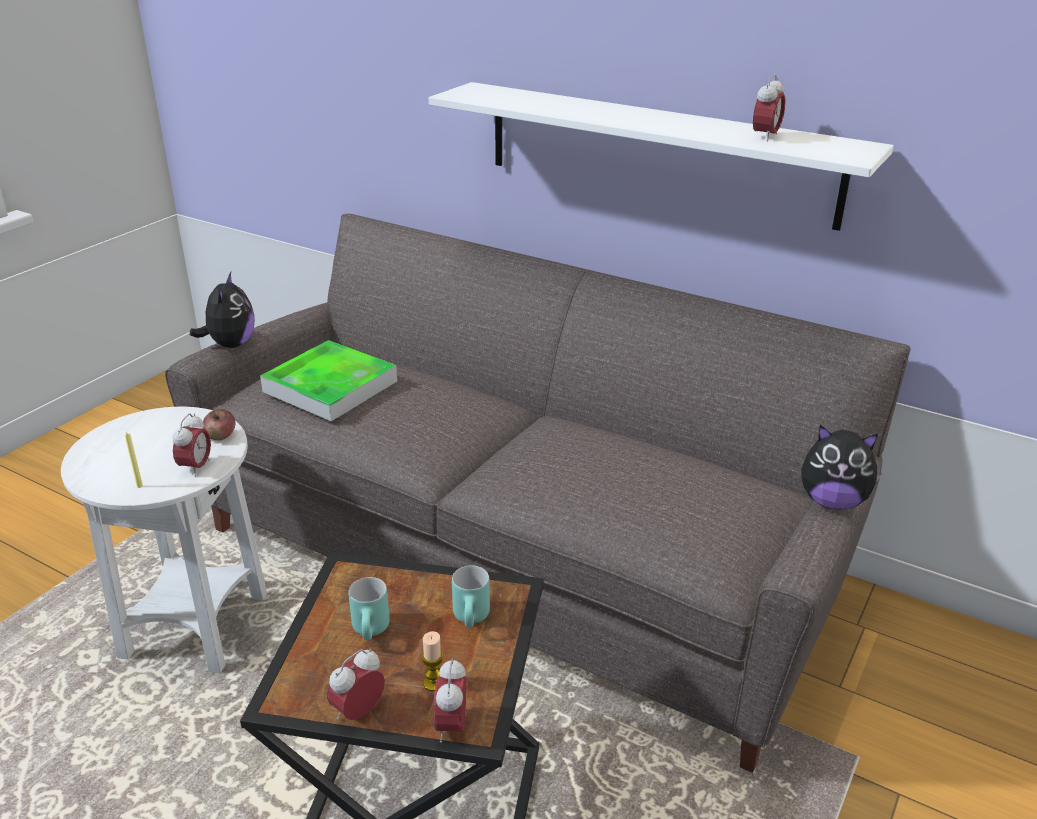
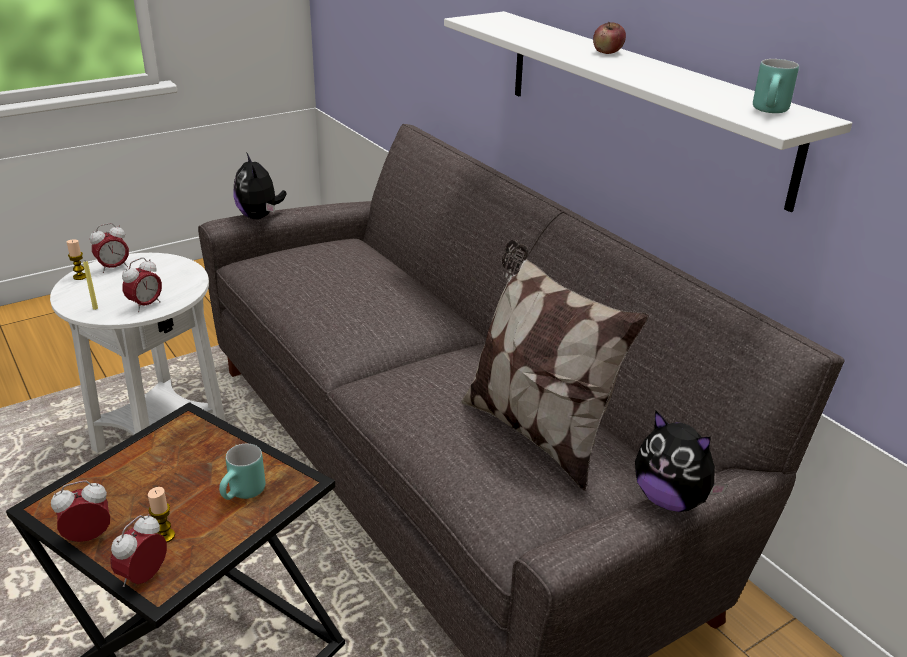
camera: 25 degrees right, 0 degrees up
plush toy [190,272,255,348] -> plush toy turned 135 degrees clockwise [233,152,287,219]
apple [203,409,235,440] -> apple moved to [593,22,626,54]
tray [260,340,397,421] -> none
turquoise mug [349,577,390,641] -> turquoise mug moved to [753,59,799,113]
alarm clock [753,74,786,142] -> alarm clock moved to [90,223,129,273]
none -> candle [67,240,86,280]
none -> pillow [461,240,649,491]

